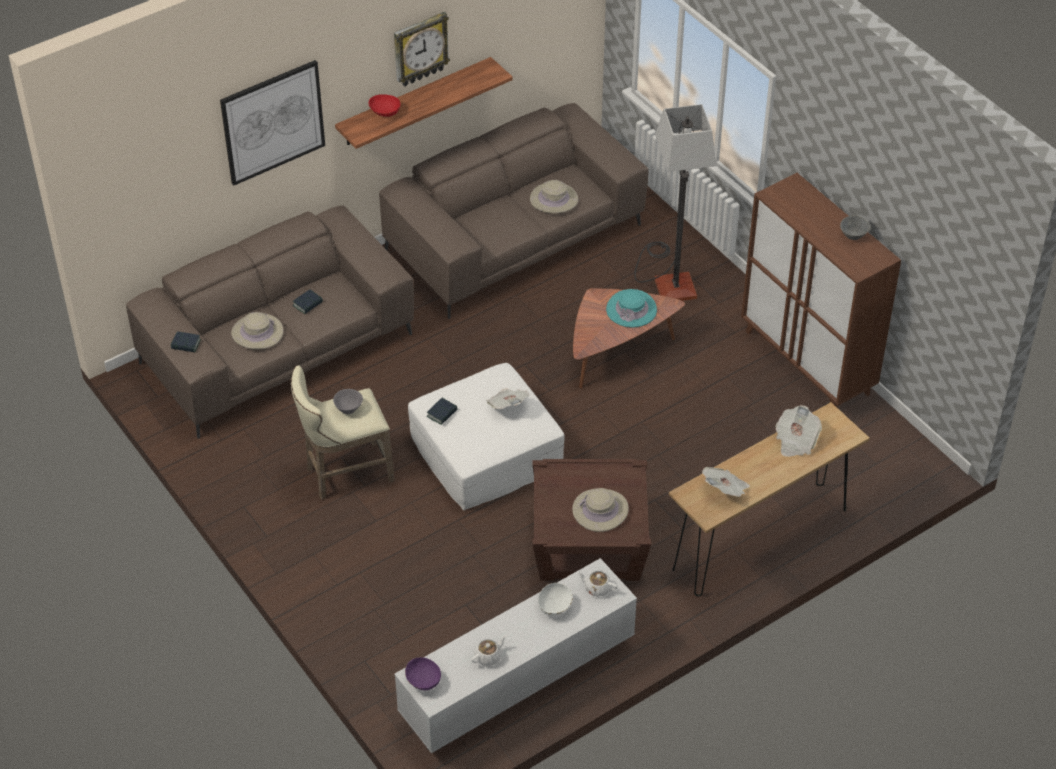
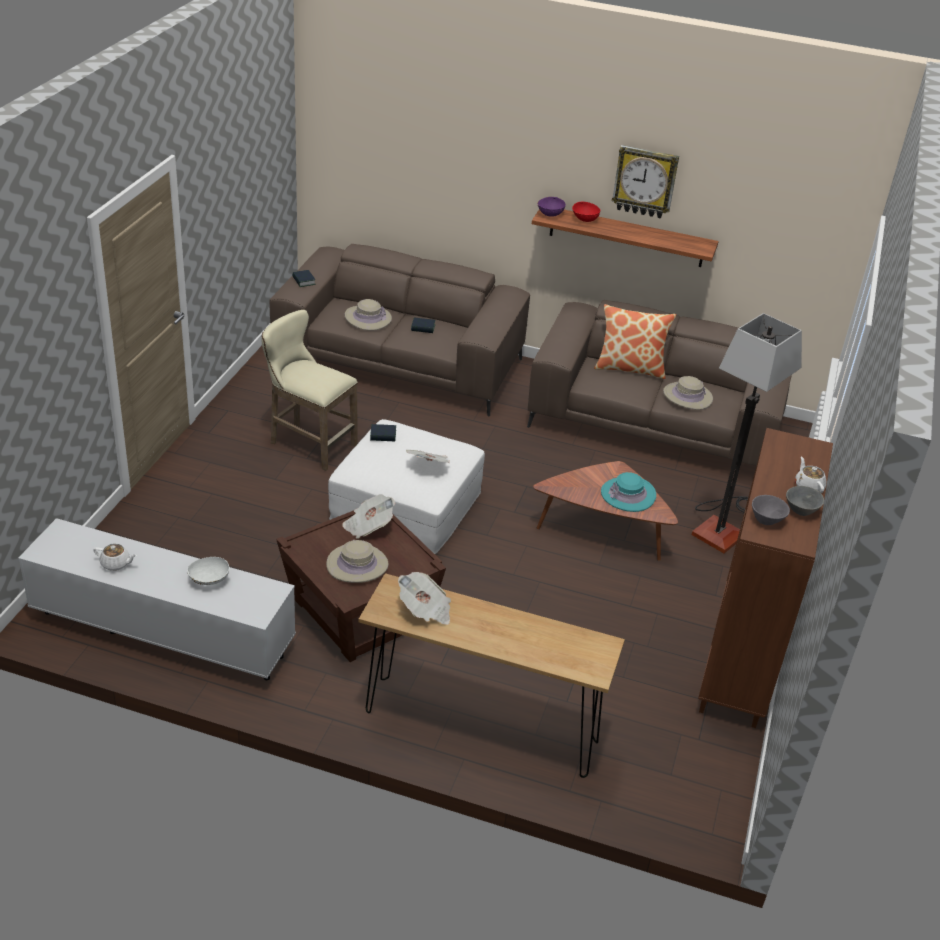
camera: 50 degrees right, 10 degrees down
picture [220,60,325,186] -> none
grey bowl [333,389,363,414] -> grey bowl moved to [752,495,790,525]
purple bowl [405,657,441,690] -> purple bowl moved to [537,197,566,217]
white teapot [577,571,618,597] -> white teapot moved to [795,457,826,493]
newspaper [775,405,822,457] -> newspaper moved to [342,494,396,539]
none -> pillow [594,304,676,379]

